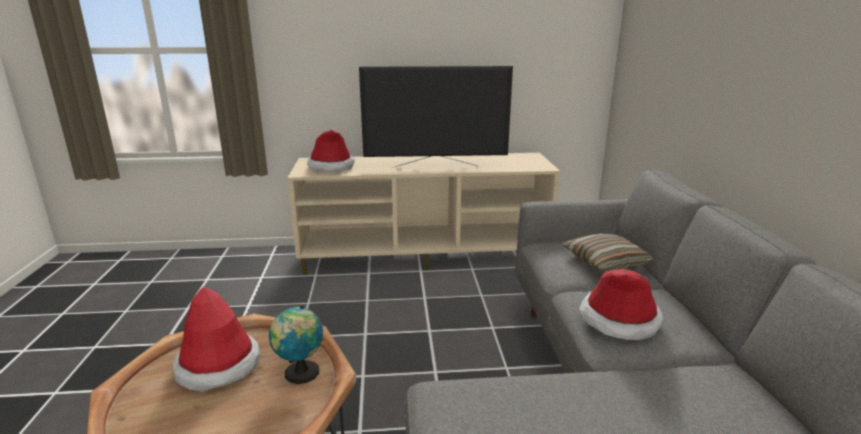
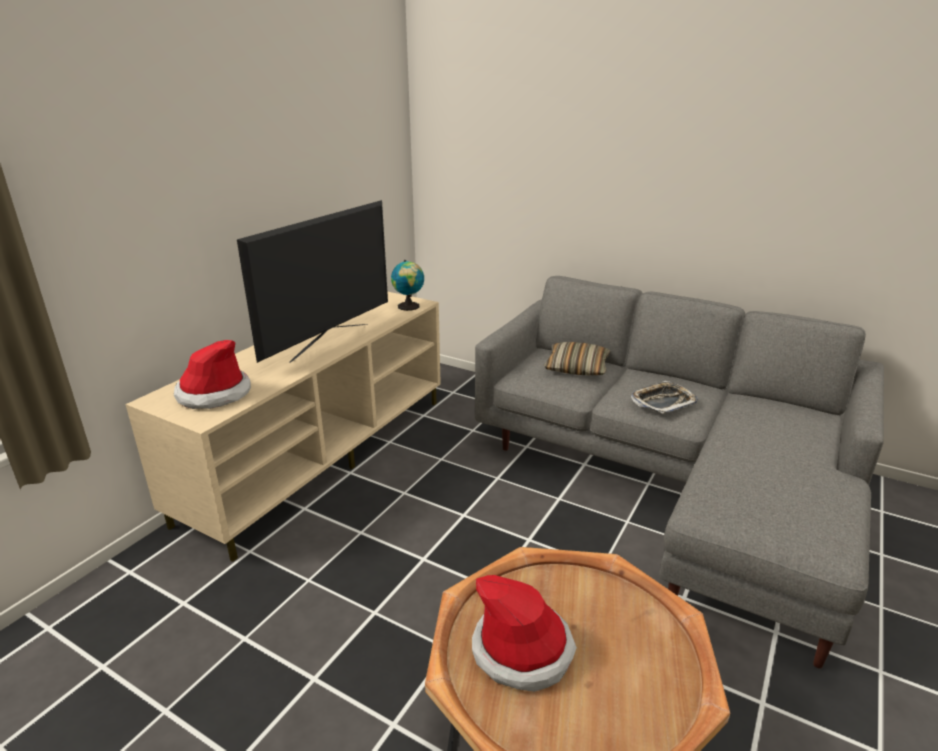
camera: 55 degrees left, 5 degrees up
globe [269,305,323,384] -> globe moved to [391,260,424,311]
hat [579,269,663,340] -> tray [631,381,698,414]

